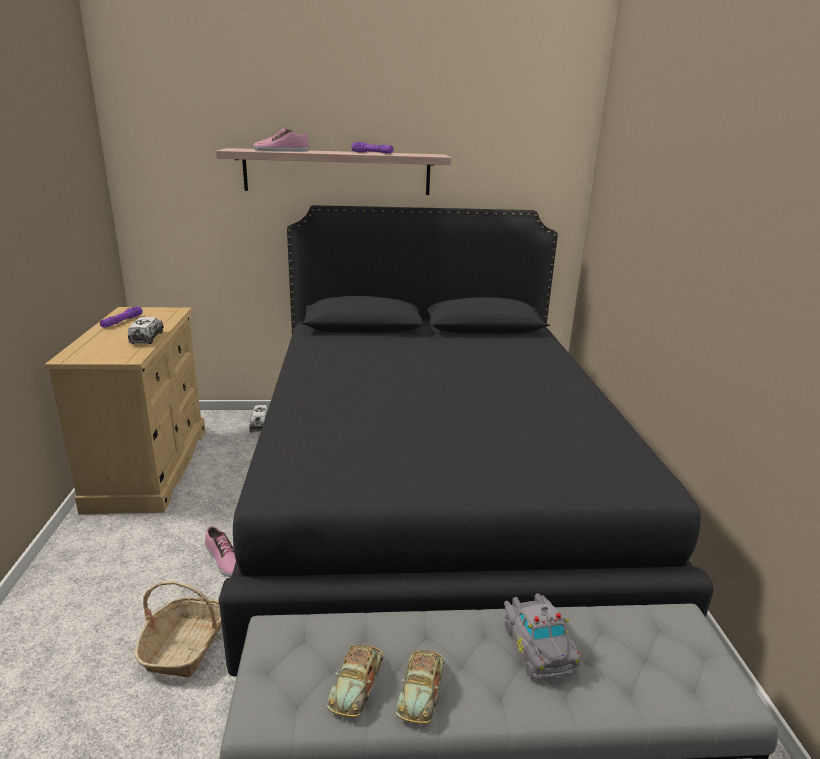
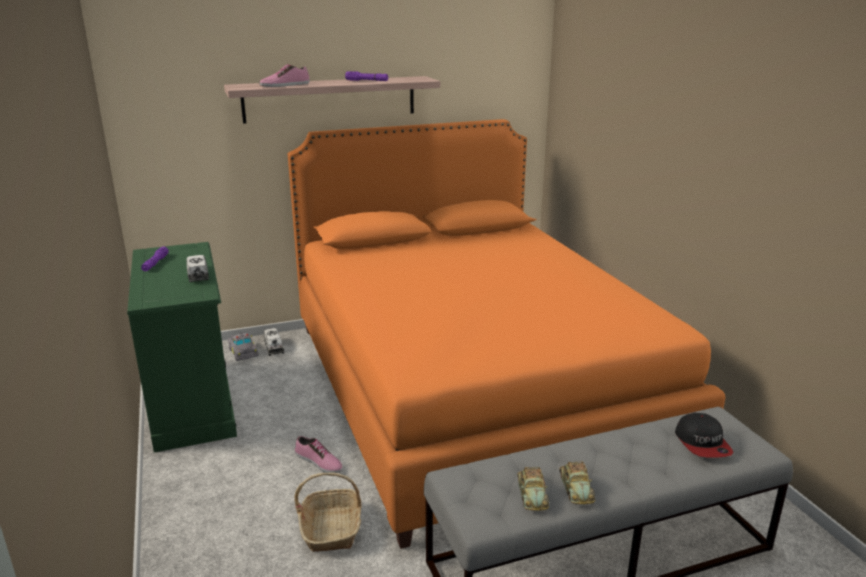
camera: 15 degrees left, 0 degrees up
beige dresser [44,307,205,514] -> green dresser [127,242,237,453]
black bed [219,205,714,677] -> orange bed [288,119,725,549]
grey toy car [504,593,581,680] -> grey toy car moved to [228,332,259,361]
none -> cap [675,413,734,458]

